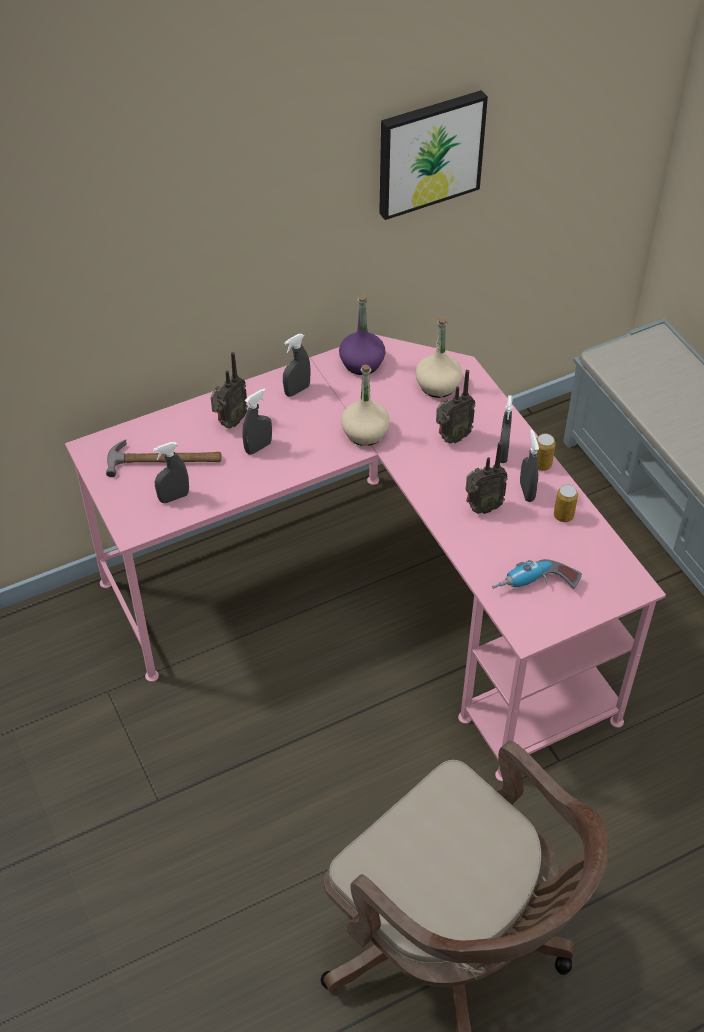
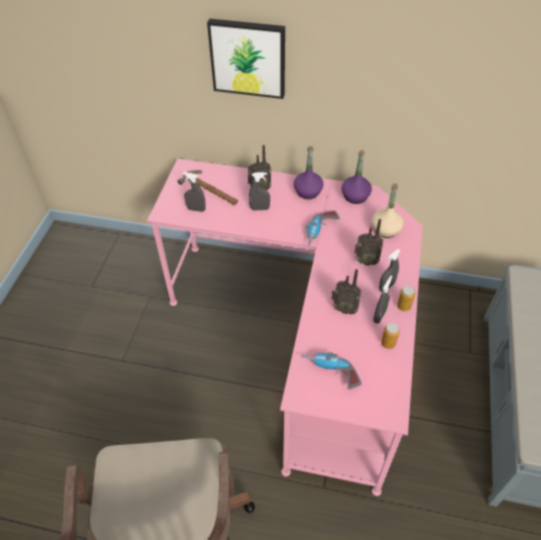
camera: 40 degrees right, 0 degrees up
grey spray bottle [283,334,311,397] -> purple bottle [294,146,323,199]
beige bottle [341,365,390,446] -> power drill [306,210,340,245]
picture [379,90,488,220] -> picture moved to [207,19,285,99]

